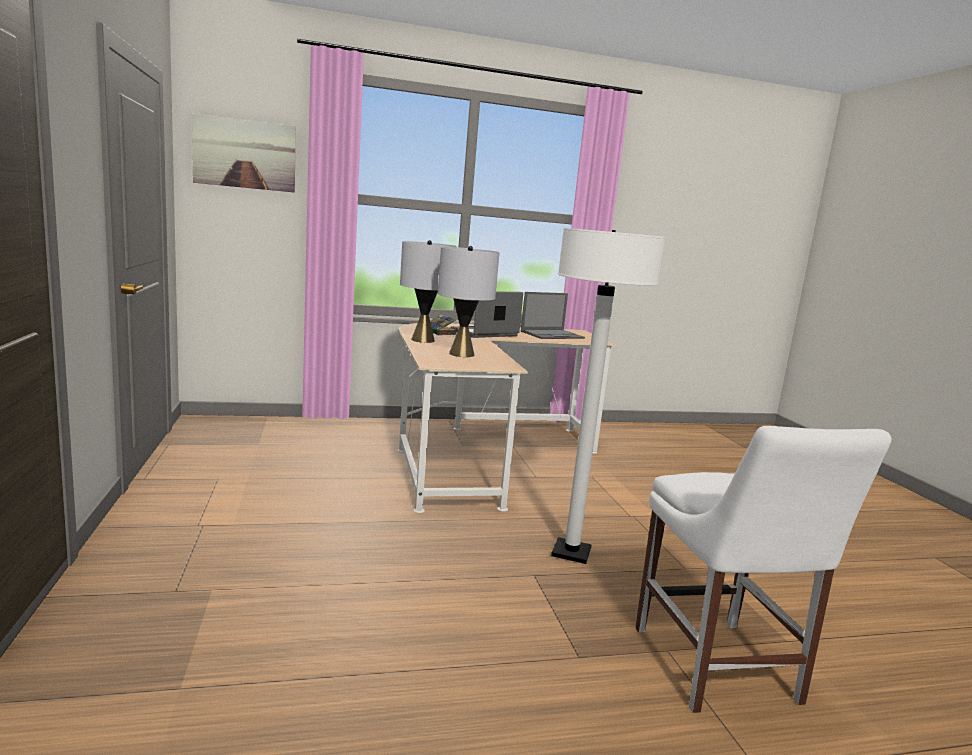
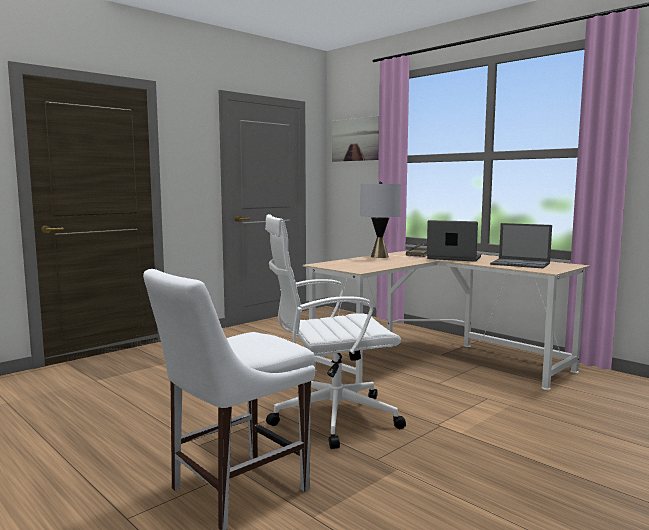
camera: 60 degrees right, 5 degrees down
grey table lamp [438,246,500,357] -> none
white floor lamp [551,228,665,564] -> white office chair [265,214,406,449]

